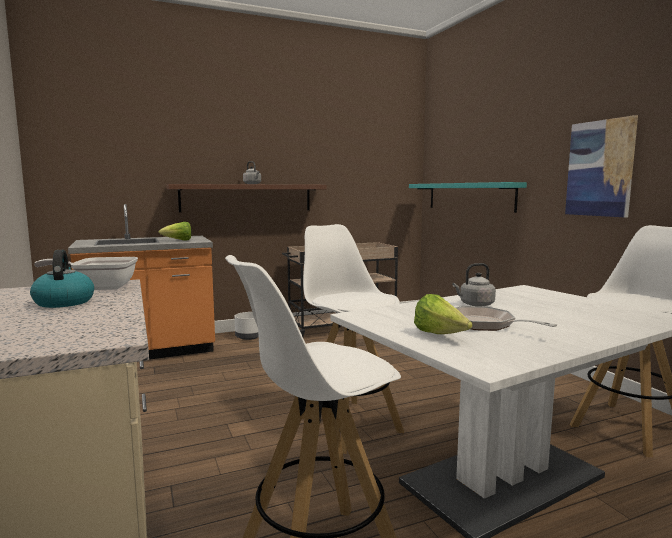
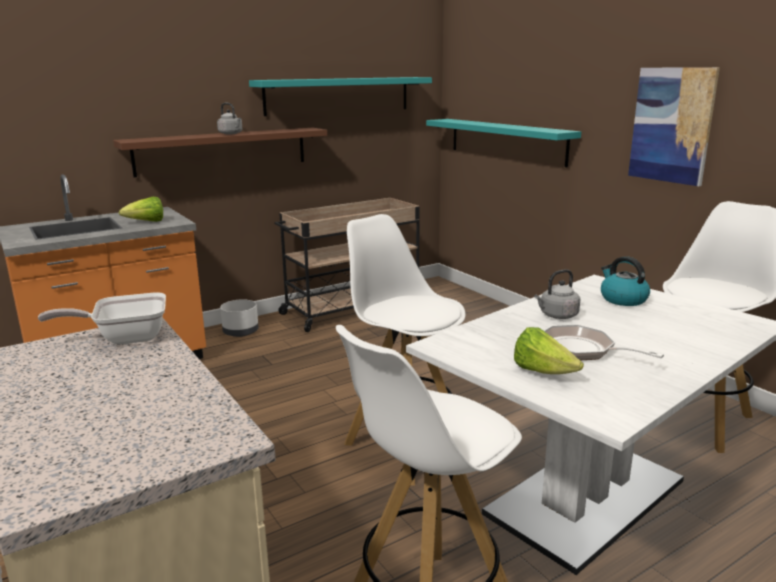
camera: 10 degrees left, 10 degrees up
kettle [30,250,94,308] -> kettle moved to [601,256,650,306]
none -> turquoise shelf [249,77,432,116]

